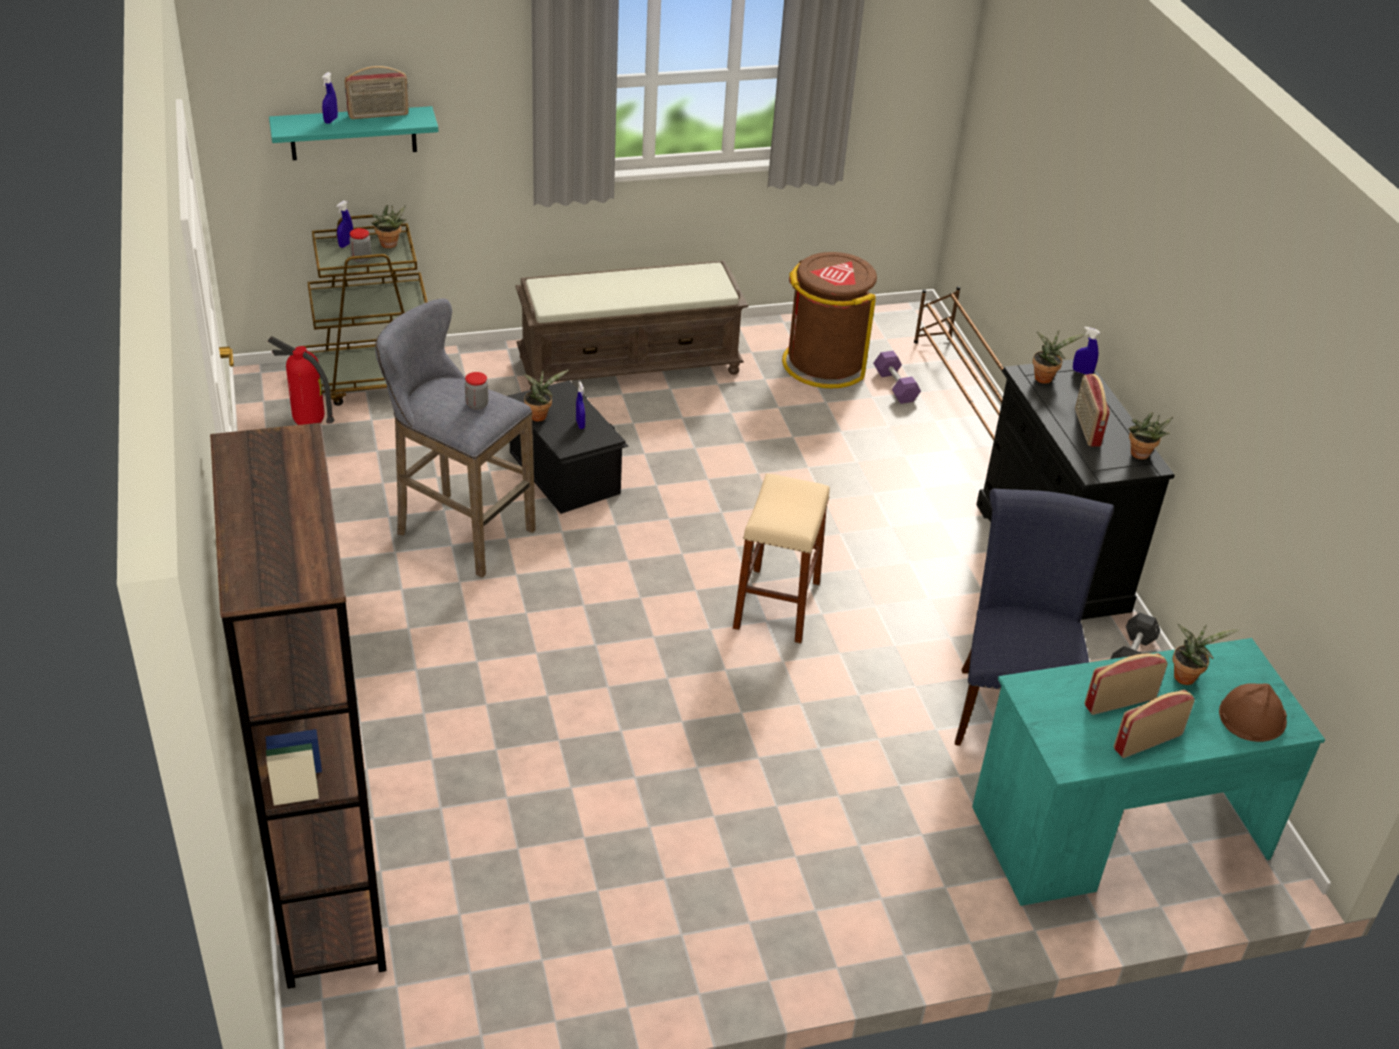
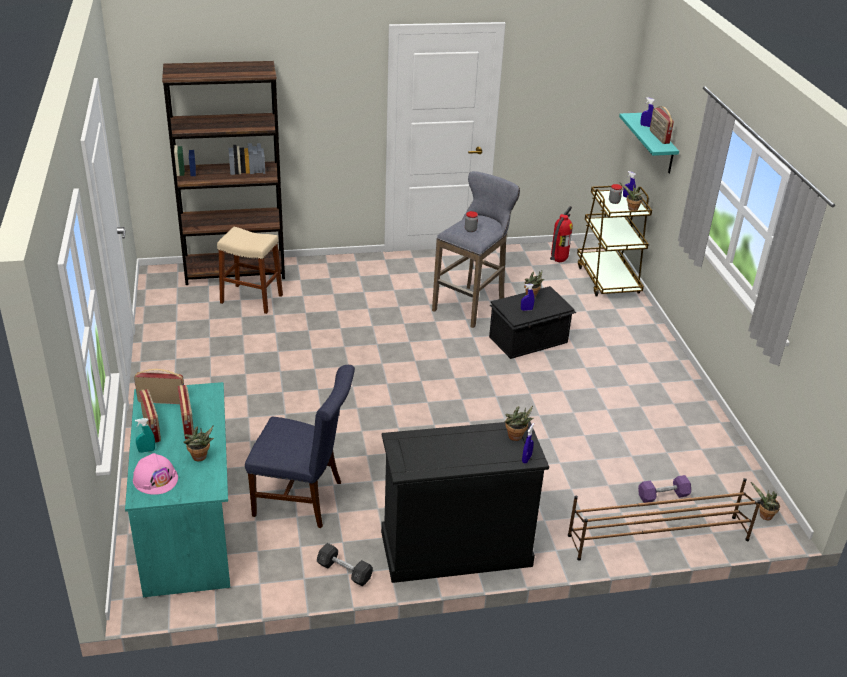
camera: 95 degrees right, 5 degrees down
brown bench [516,260,748,390] -> none
beige stool [733,473,830,643] -> beige stool moved to [217,227,283,314]
brown trash can [782,252,877,388] -> none
radio [1075,374,1110,447] -> radio moved to [134,369,184,404]
potted plant [1128,412,1173,460] -> potted plant moved to [751,482,780,520]
brown hard hat [1219,683,1287,742] -> pink hard hat [133,453,178,495]
none -> turquoise spray bottle [135,418,155,453]

